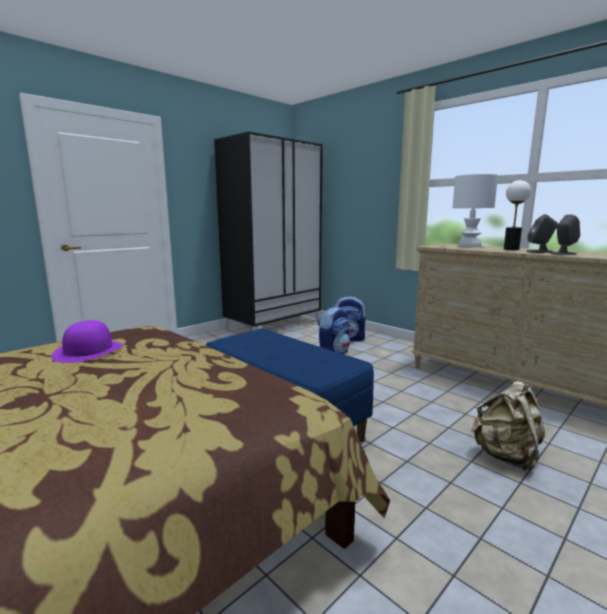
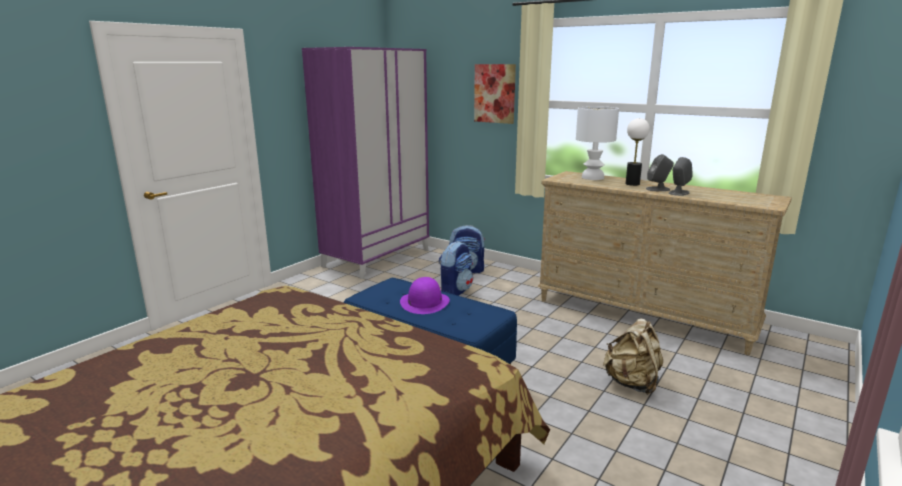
camera: 10 degrees left, 5 degrees up
purple hat [51,320,123,363] -> purple hat moved to [400,277,450,314]
black wardrobe [214,131,323,331] -> purple wardrobe [302,47,429,279]
none -> picture [474,64,516,124]

